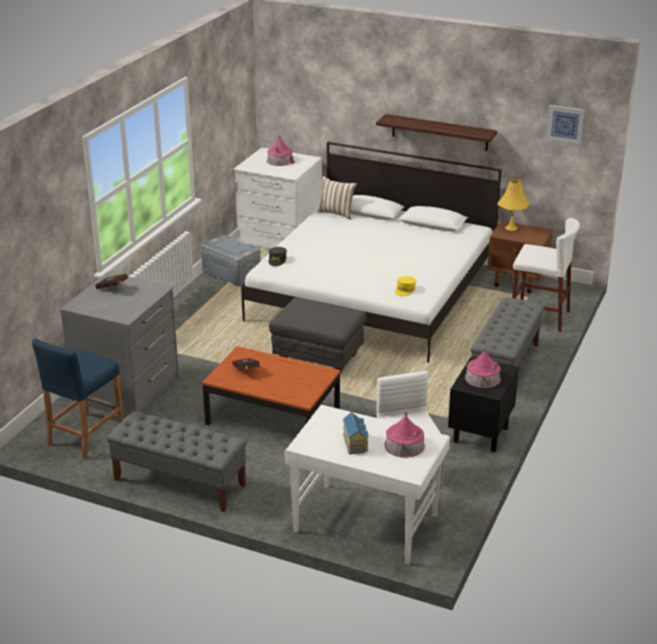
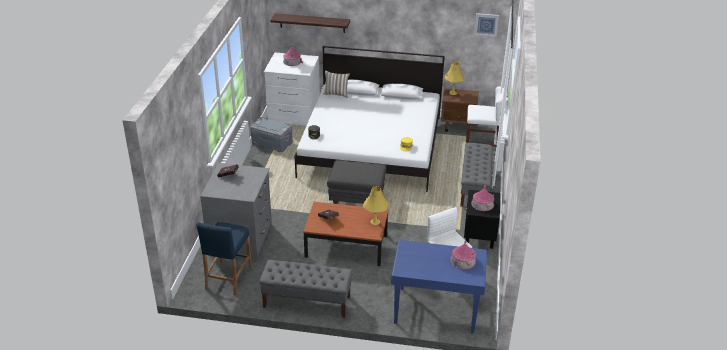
camera: 15 degrees left, 5 degrees up
white desk [285,405,450,565] -> blue desk [391,240,487,334]
toy house [343,412,368,454] -> none
shelf [376,114,497,151] -> shelf moved to [270,13,350,33]
none -> yellow table lamp [363,186,389,225]

